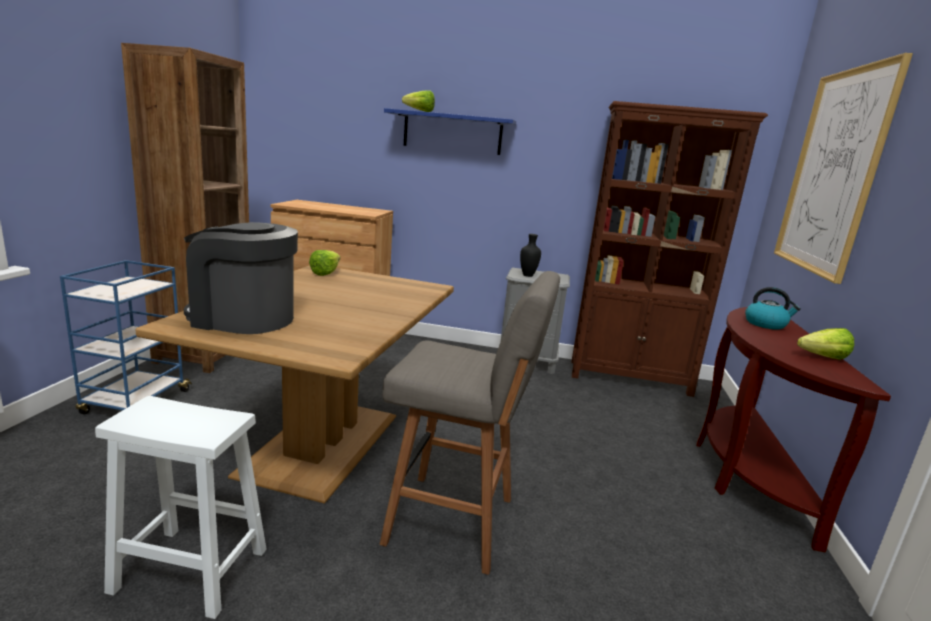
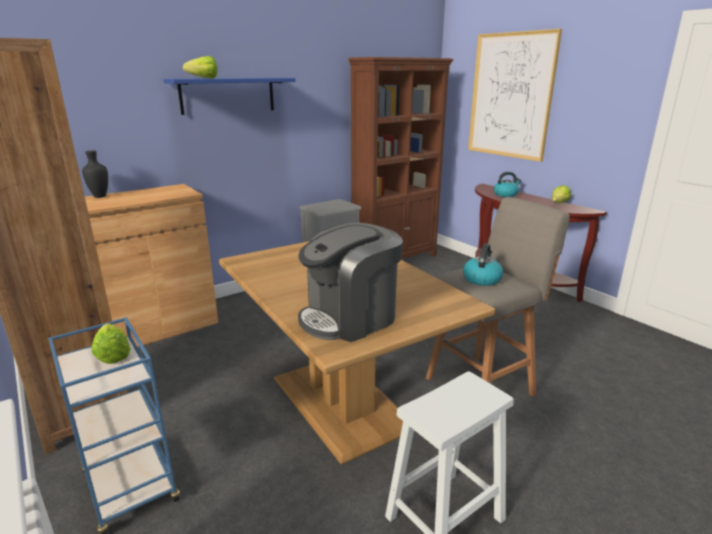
camera: 45 degrees left, 5 degrees up
lettuce [309,250,340,276] -> lettuce moved to [92,323,131,364]
black vase [520,234,541,277] -> black vase moved to [82,151,108,198]
none -> kettle [463,244,503,286]

